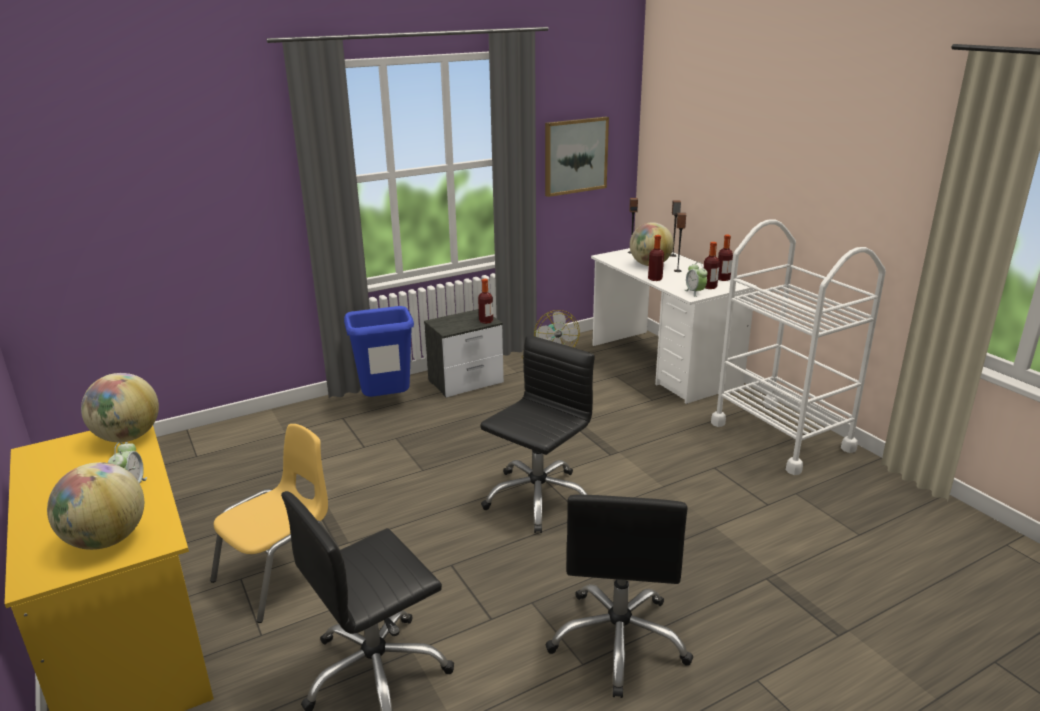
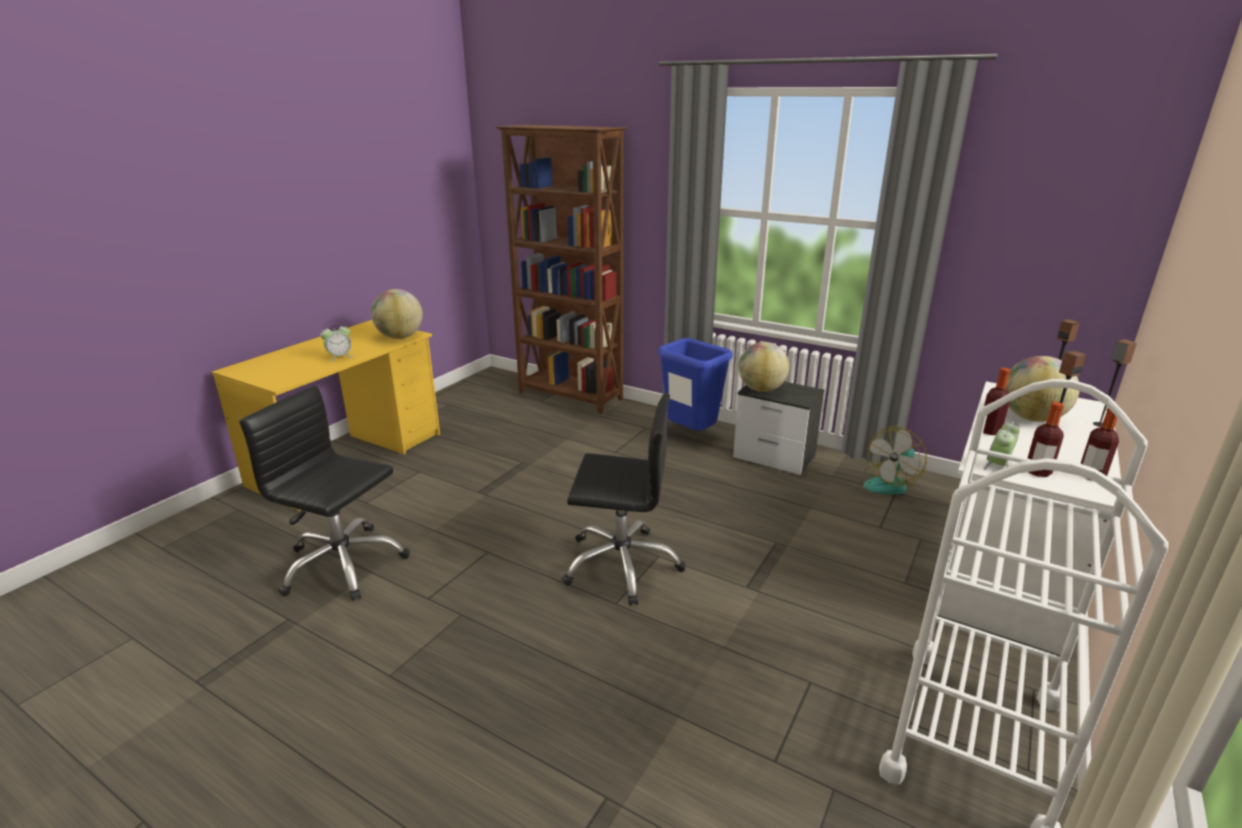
camera: 60 degrees right, 0 degrees up
globe [47,462,144,550] -> globe moved to [738,342,789,392]
yellow chair [210,424,340,623] -> none
bottle [478,279,493,324] -> none
picture [545,117,609,197] -> none
black office chair [545,495,693,698] -> none
none -> brown bookcase [496,125,627,414]

